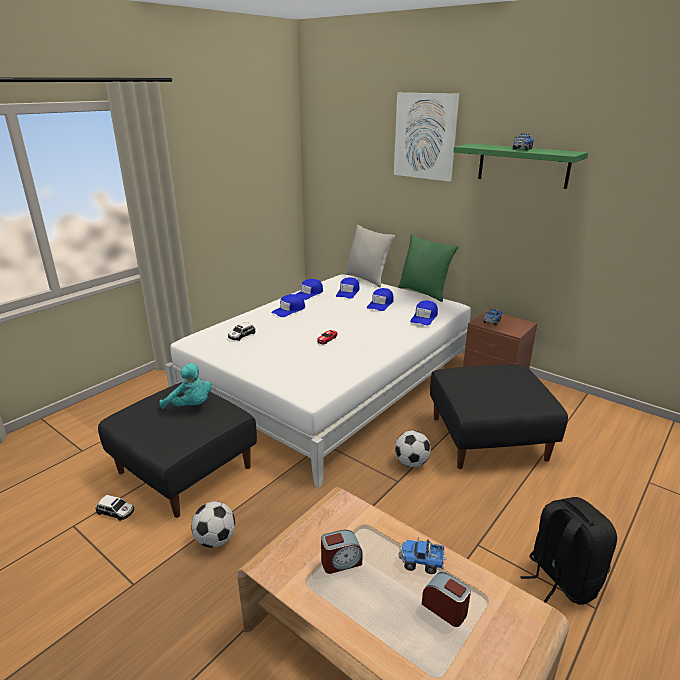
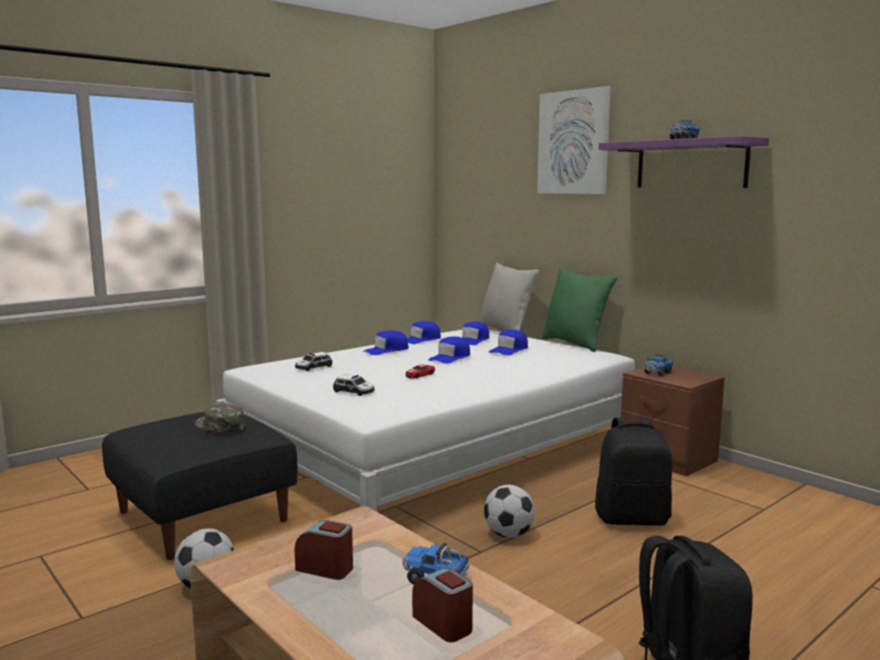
camera: 10 degrees right, 15 degrees down
toy car [96,495,134,521] -> toy car moved to [333,374,374,396]
turquoise plush toy [159,363,212,409] -> green cap [195,404,245,434]
alarm clock [321,529,363,574] -> alarm clock turned 150 degrees counterclockwise [295,520,353,580]
blue cap [410,301,438,326] -> blue cap moved to [428,337,470,364]
black ottoman [430,364,568,469] -> black backpack [595,417,672,526]
green shelf [453,144,588,189] -> purple shelf [599,136,769,188]

